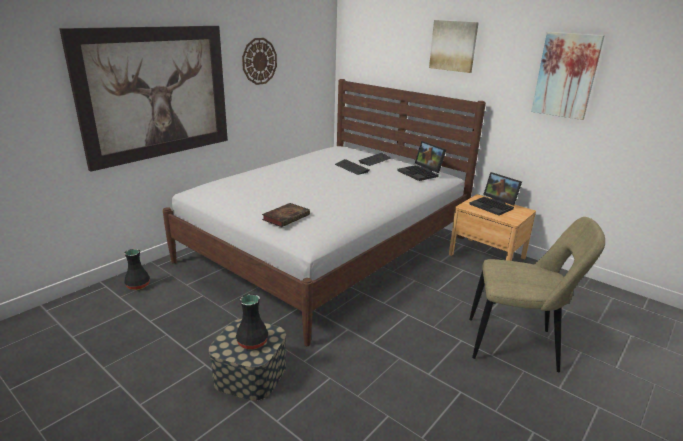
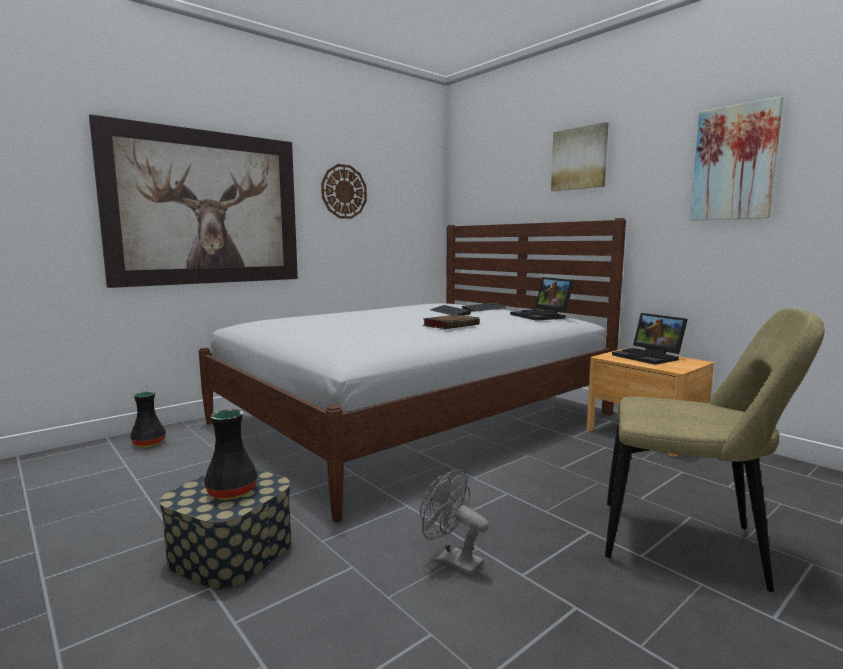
camera: 10 degrees right, 15 degrees down
book [262,203,310,227] -> book moved to [423,315,480,329]
none -> grey fan [420,469,489,577]

